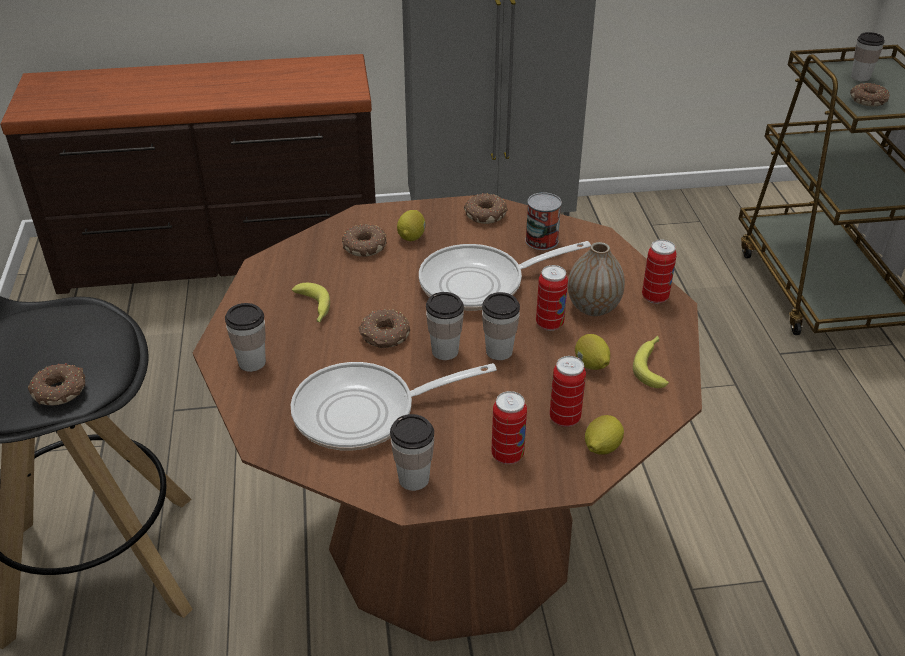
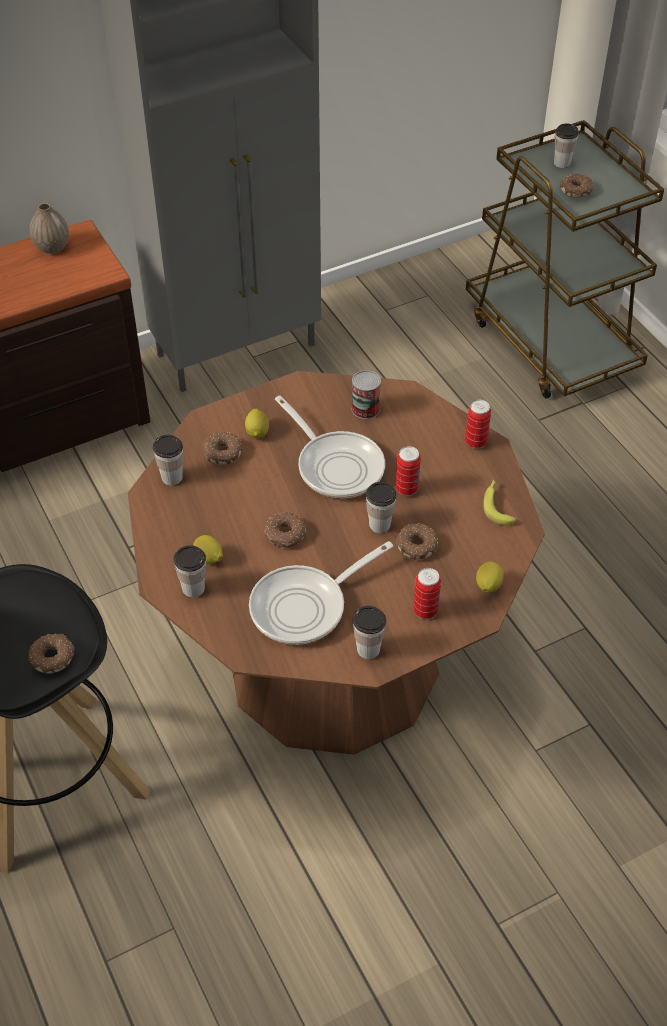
camera: 20 degrees left, 10 degrees up
banana [292,283,330,322] -> none
frying pan [419,241,591,311] -> frying pan turned 90 degrees counterclockwise [275,396,385,498]
cup [426,292,464,360] -> cup moved to [153,435,183,485]
donut [464,193,507,224] -> donut moved to [396,523,439,560]
can [550,356,586,427] -> none
vase [568,242,625,316] -> vase moved to [30,203,69,254]
lemon [575,334,610,370] -> lemon moved to [193,535,223,564]

